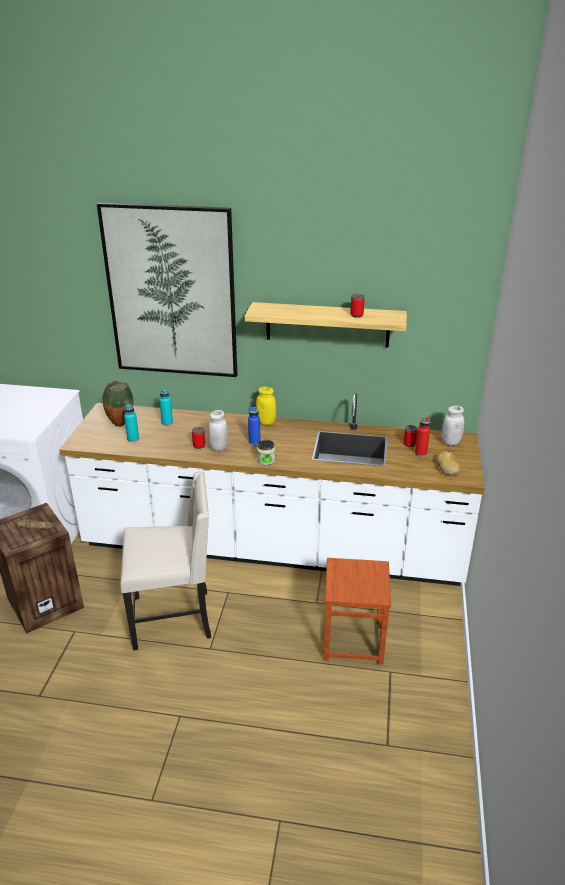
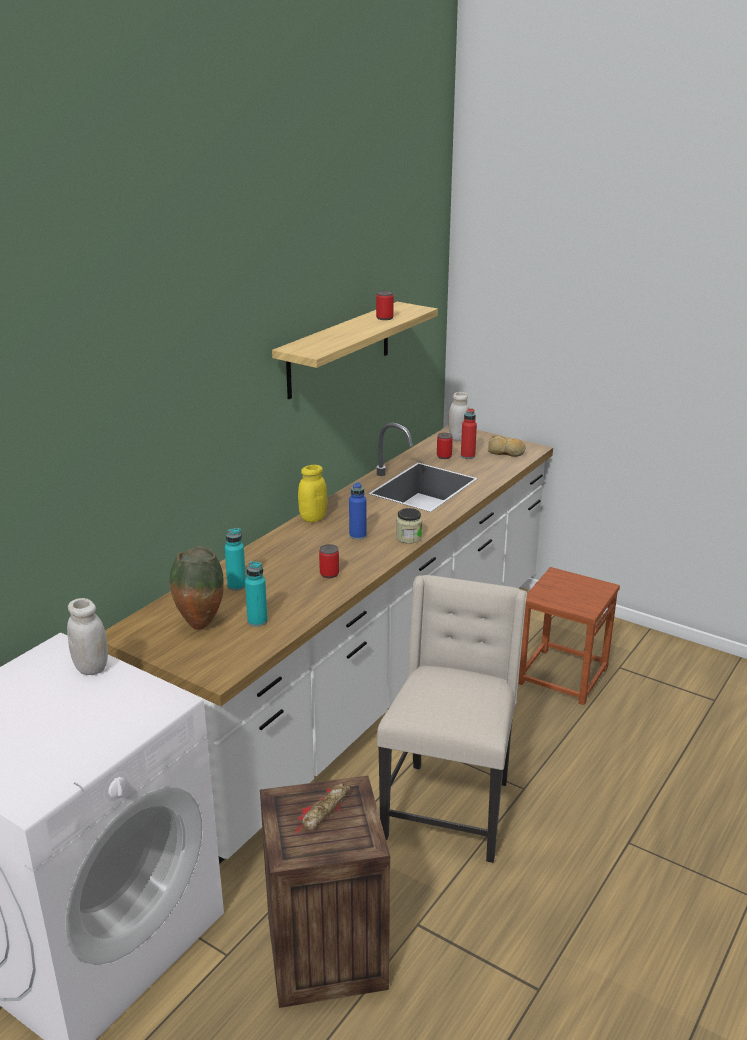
camera: 65 degrees left, 5 degrees down
picture [97,203,237,377] -> none
white jar [208,410,228,452] -> white jar moved to [67,598,108,675]

